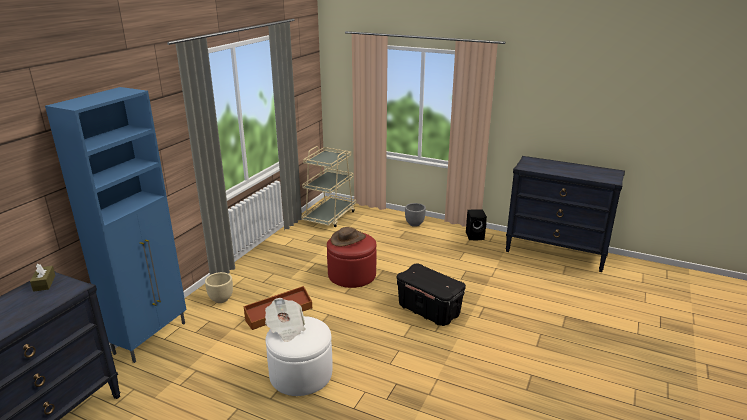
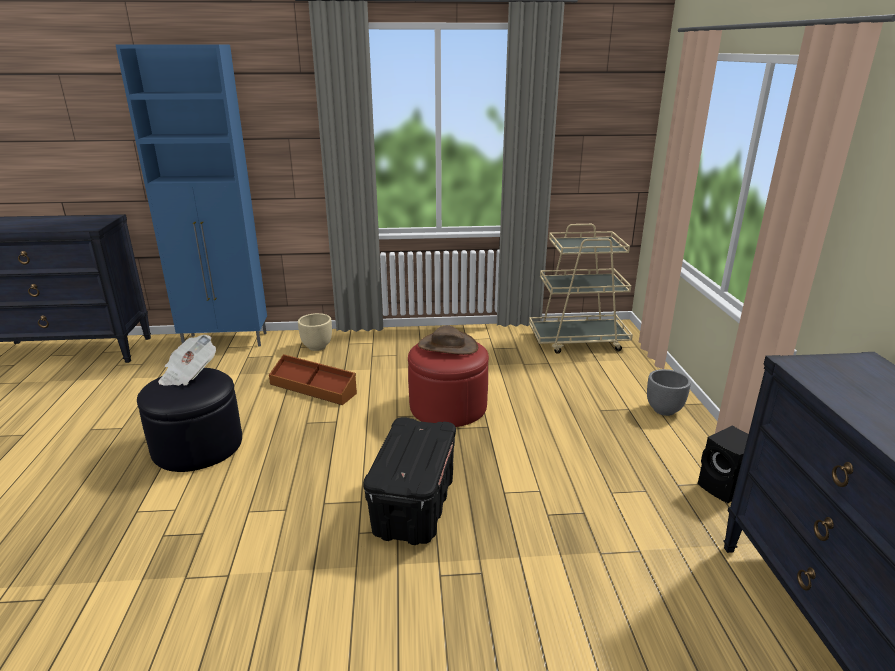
camera: 60 degrees right, 0 degrees up
brown tissue box [30,263,56,292] -> none
white ottoman [266,316,332,396] -> black ottoman [137,368,242,472]

